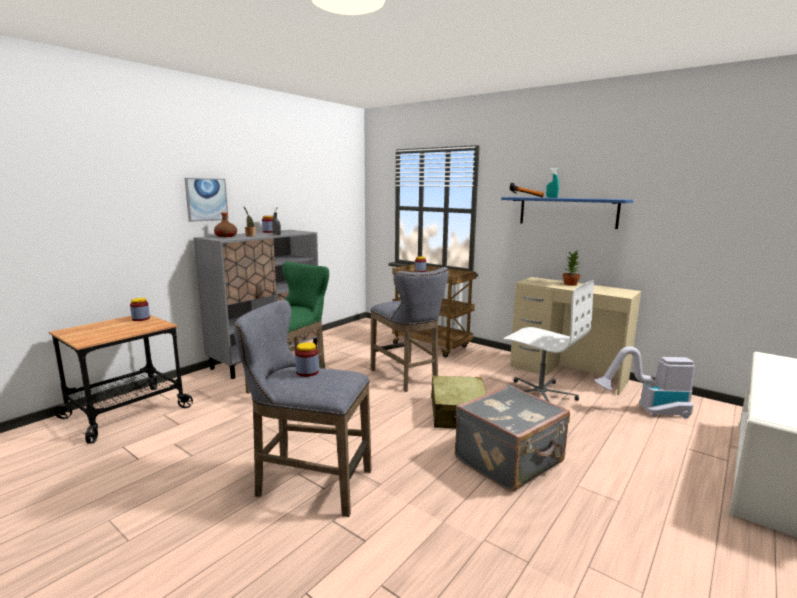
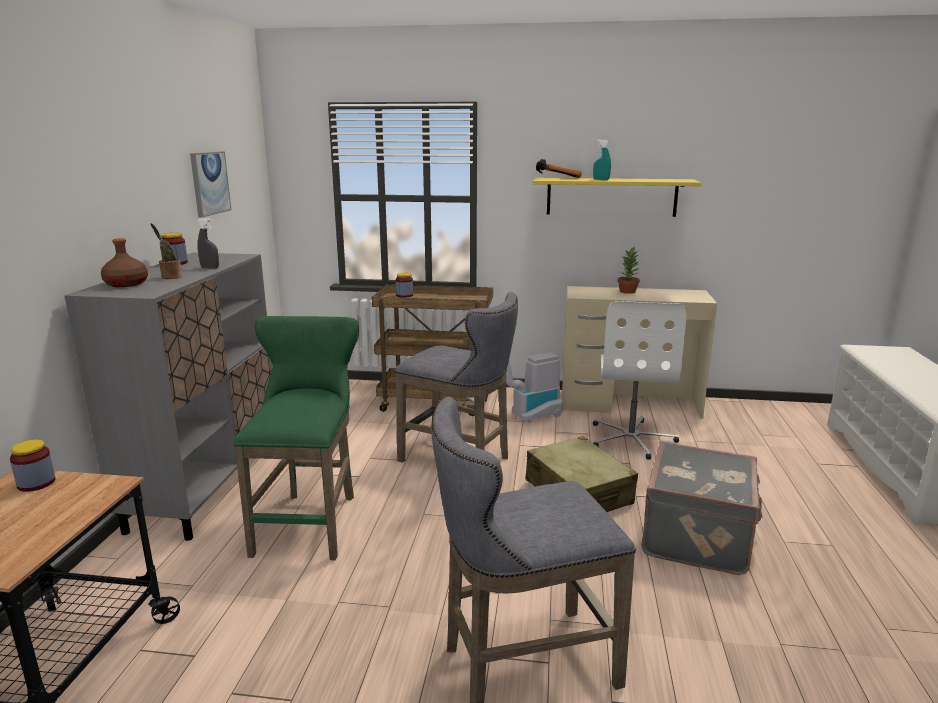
camera: 30 degrees left, 5 degrees up
picture [185,178,229,222] -> picture moved to [190,151,231,217]
jar [295,342,319,377] -> none
blue shelf [501,197,633,229] -> yellow shelf [533,178,701,217]
white office chair [504,280,594,402] -> white office chair turned 90 degrees clockwise [593,301,686,460]
vacuum cleaner [594,346,695,419] -> vacuum cleaner moved to [467,352,563,423]

